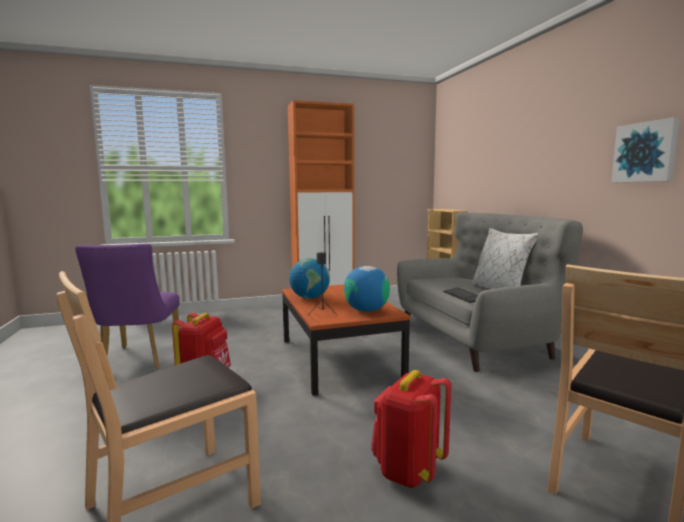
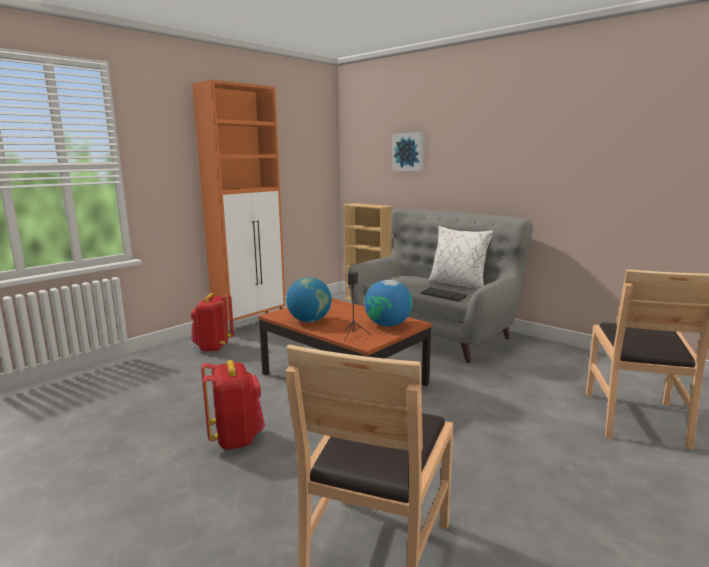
camera: 30 degrees left, 5 degrees up
purple chair [75,244,180,369] -> none
red backpack [371,370,451,488] -> red backpack moved to [191,293,234,352]
picture [612,117,680,182] -> picture moved to [392,132,425,171]

